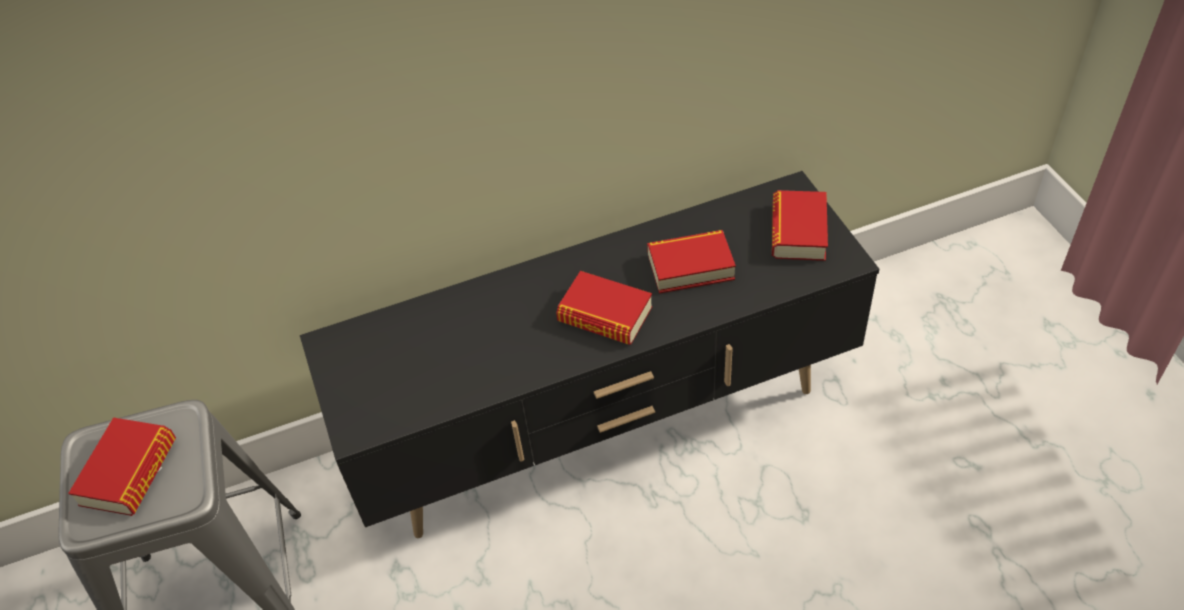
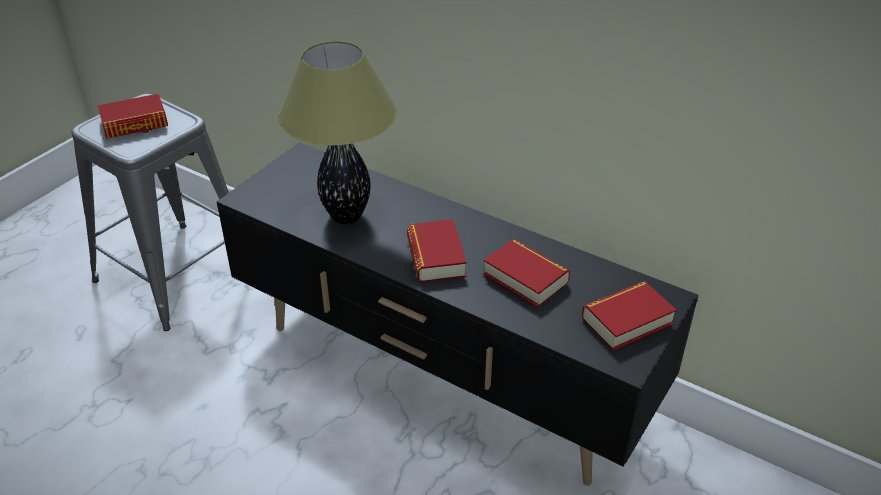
camera: 50 degrees right, 10 degrees down
none -> table lamp [279,41,397,224]

